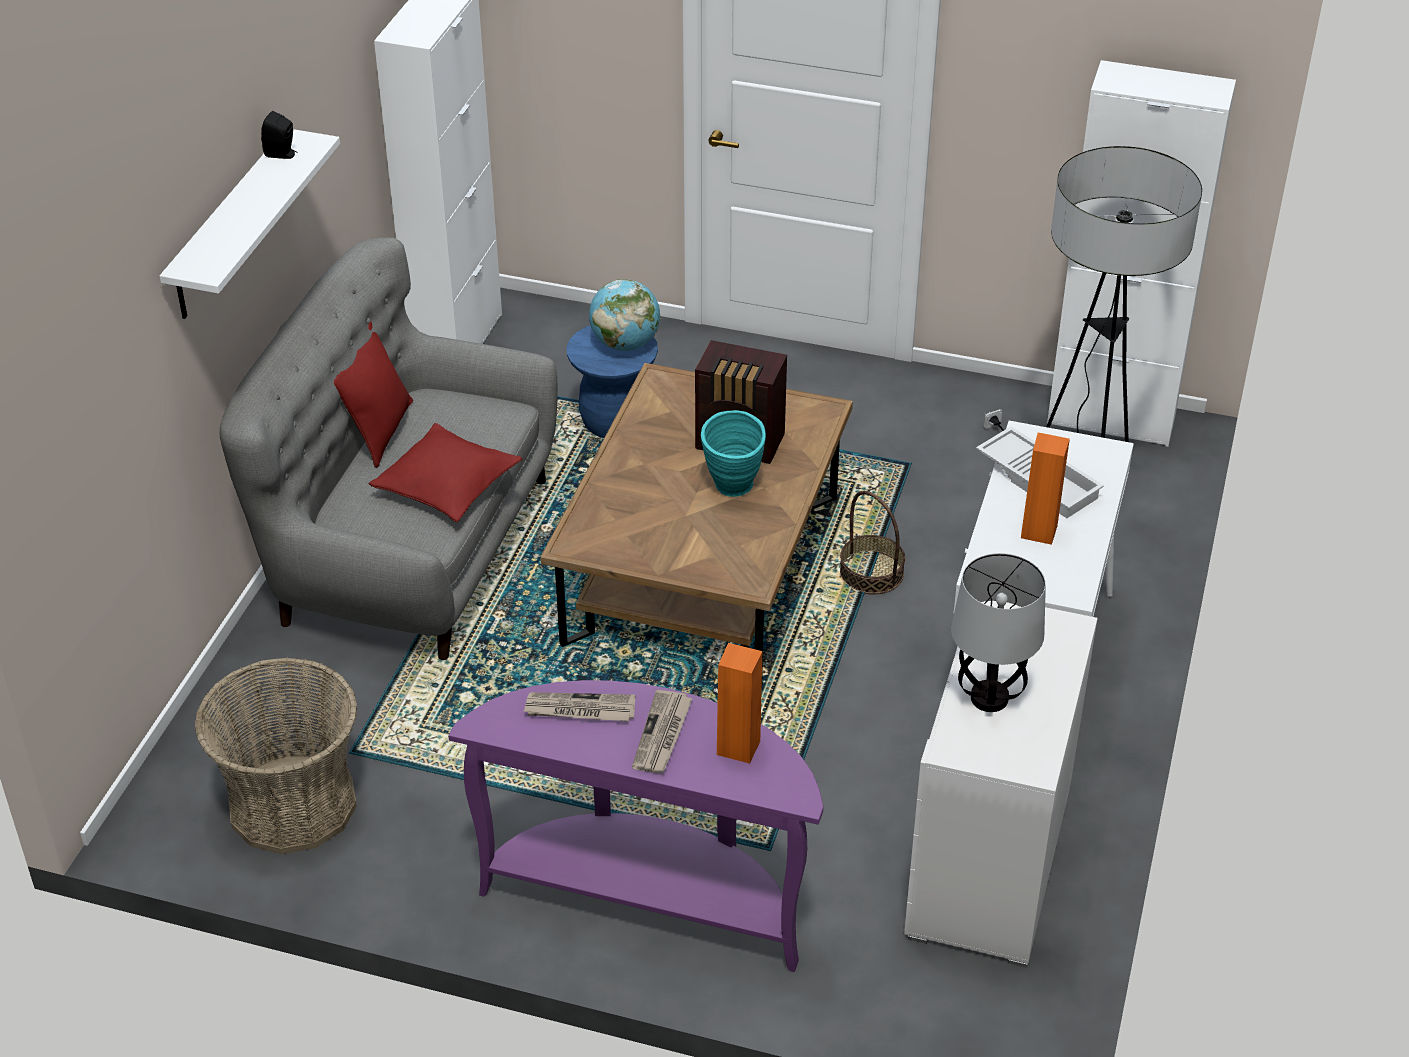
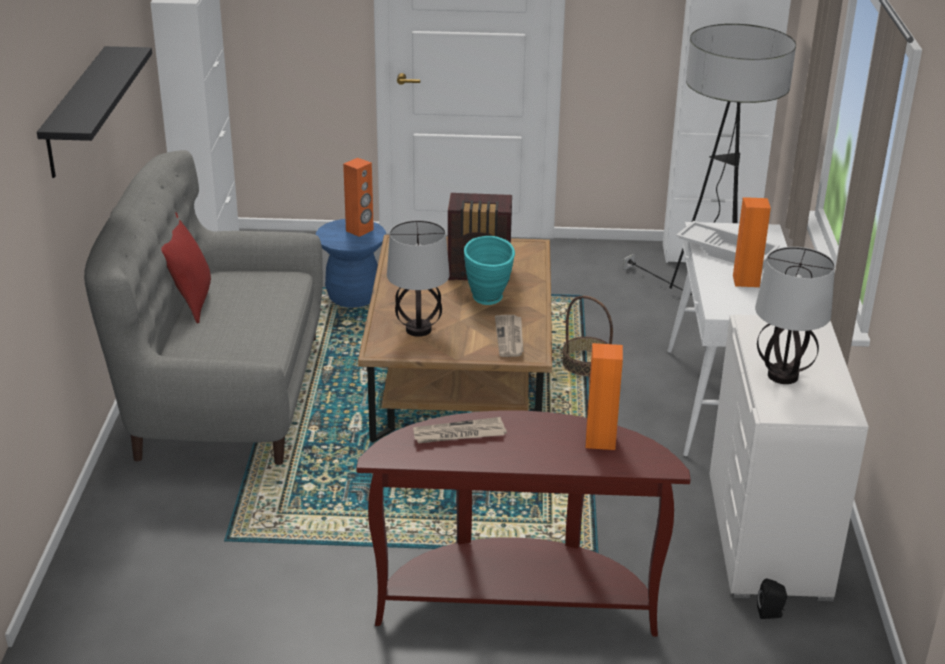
camera: 15 degrees left, 10 degrees down
white shelf [160,129,340,319] -> black shelf [37,46,152,178]
basket [194,657,358,854] -> none
black speaker [261,111,298,159] -> black speaker moved to [757,578,787,619]
red pillow [368,423,522,522] -> none
purple console table [448,680,823,972] -> brown console table [356,410,691,637]
globe [589,279,661,351] -> orange speaker [343,158,374,237]
newspaper [632,690,692,773] -> newspaper moved to [495,315,524,357]
none -> table lamp [387,220,450,337]

